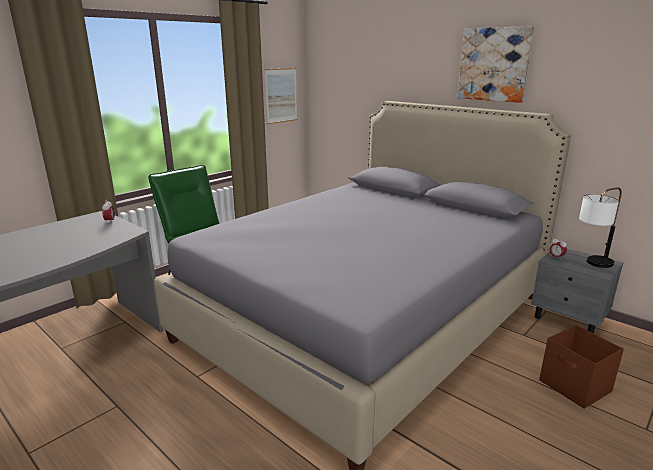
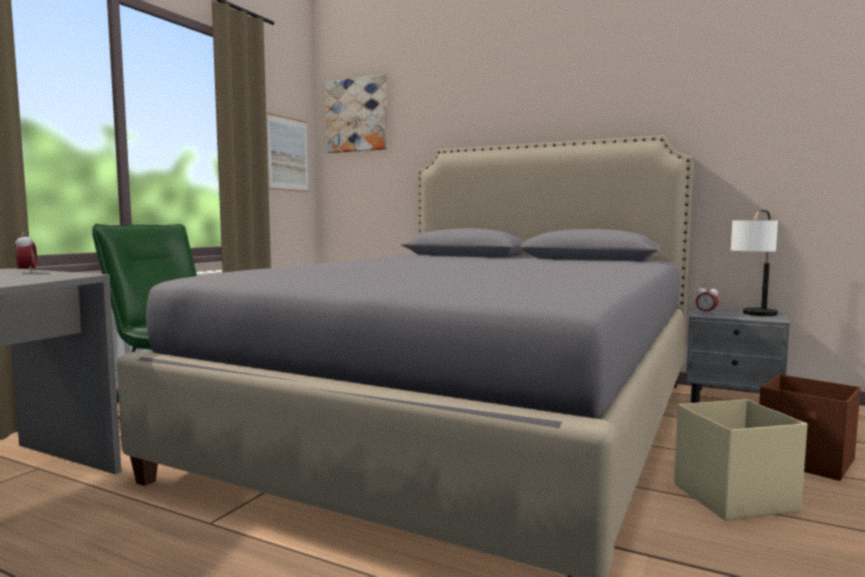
camera: 15 degrees left, 15 degrees down
picture [457,26,534,103] -> picture moved to [325,74,387,153]
none -> beige storage box [674,399,807,521]

